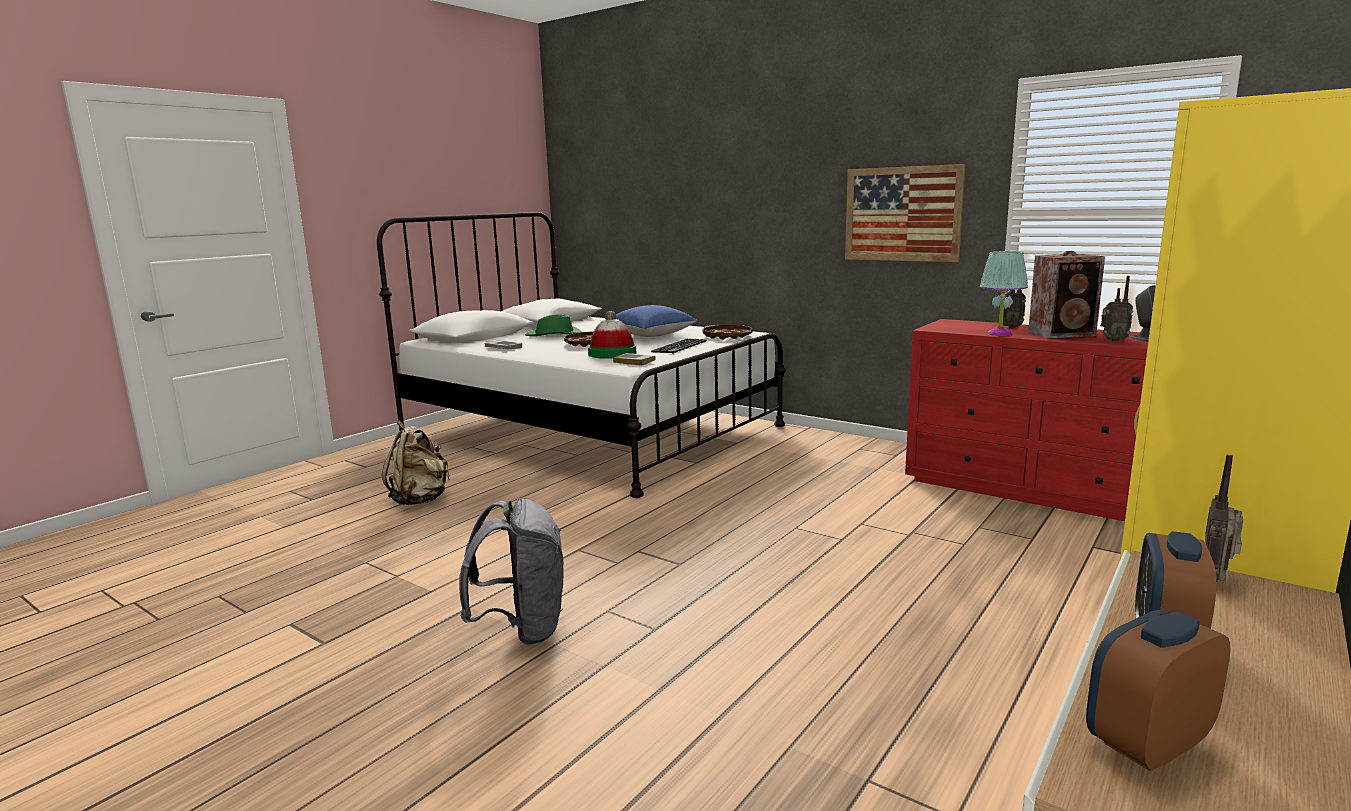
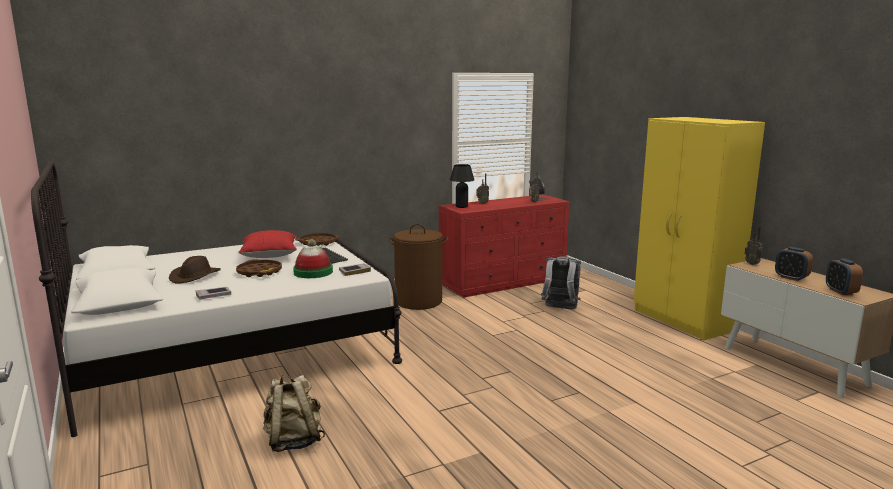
camera: 65 degrees left, 0 degrees up
grey backpack [459,498,563,645] -> grey backpack moved to [541,256,581,309]
green hat [525,314,582,336] -> brown hat [169,256,221,283]
blue pillow [616,305,697,337] -> red pillow [238,230,297,258]
picture [845,164,966,262] -> none
turquoise table lamp [980,251,1028,336] -> none
speaker [1028,251,1105,338] -> none
none -> brown laundry basket [388,224,448,310]
none -> black table lamp [450,164,474,208]

